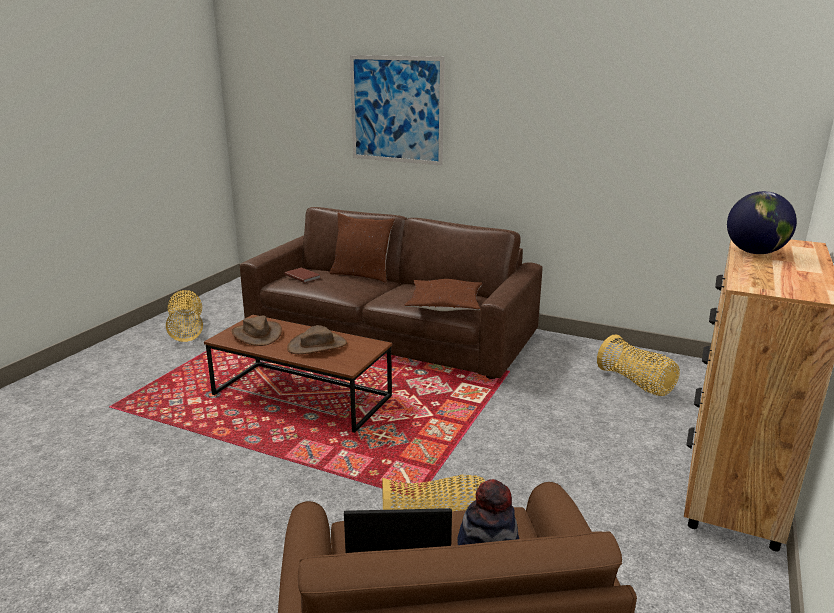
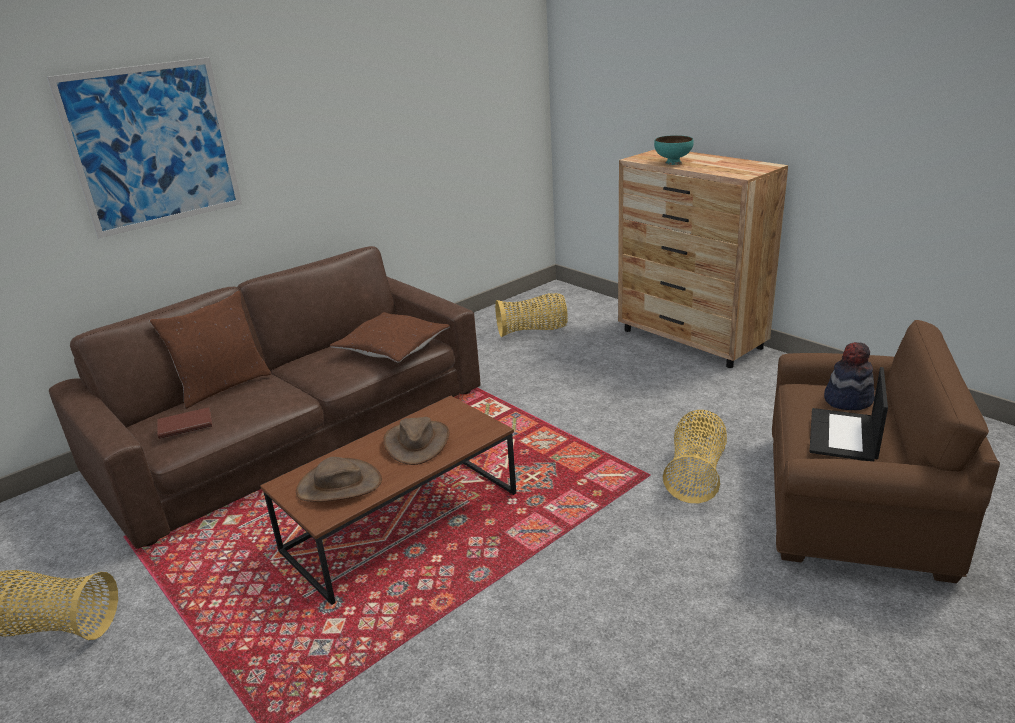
camera: 65 degrees left, 5 degrees up
globe [727,191,797,254] -> turquoise bowl [654,135,694,165]

